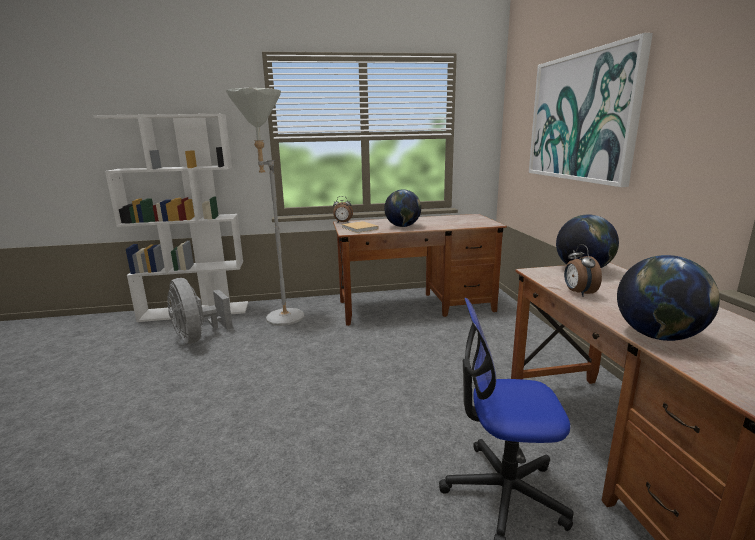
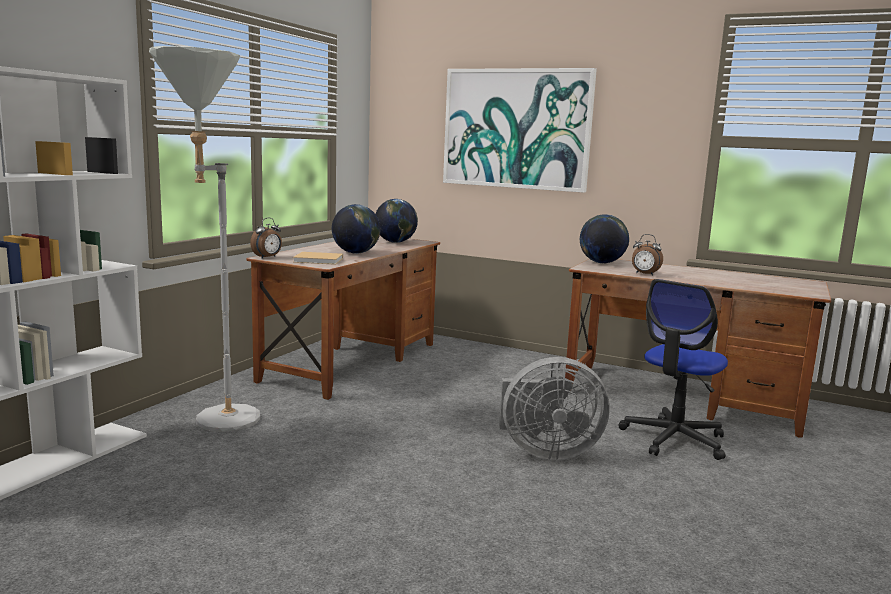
camera: 55 degrees left, 5 degrees down
grey fan [167,278,233,344] -> grey fan moved to [499,357,609,461]
globe [617,255,720,341] -> globe moved to [376,199,418,243]

